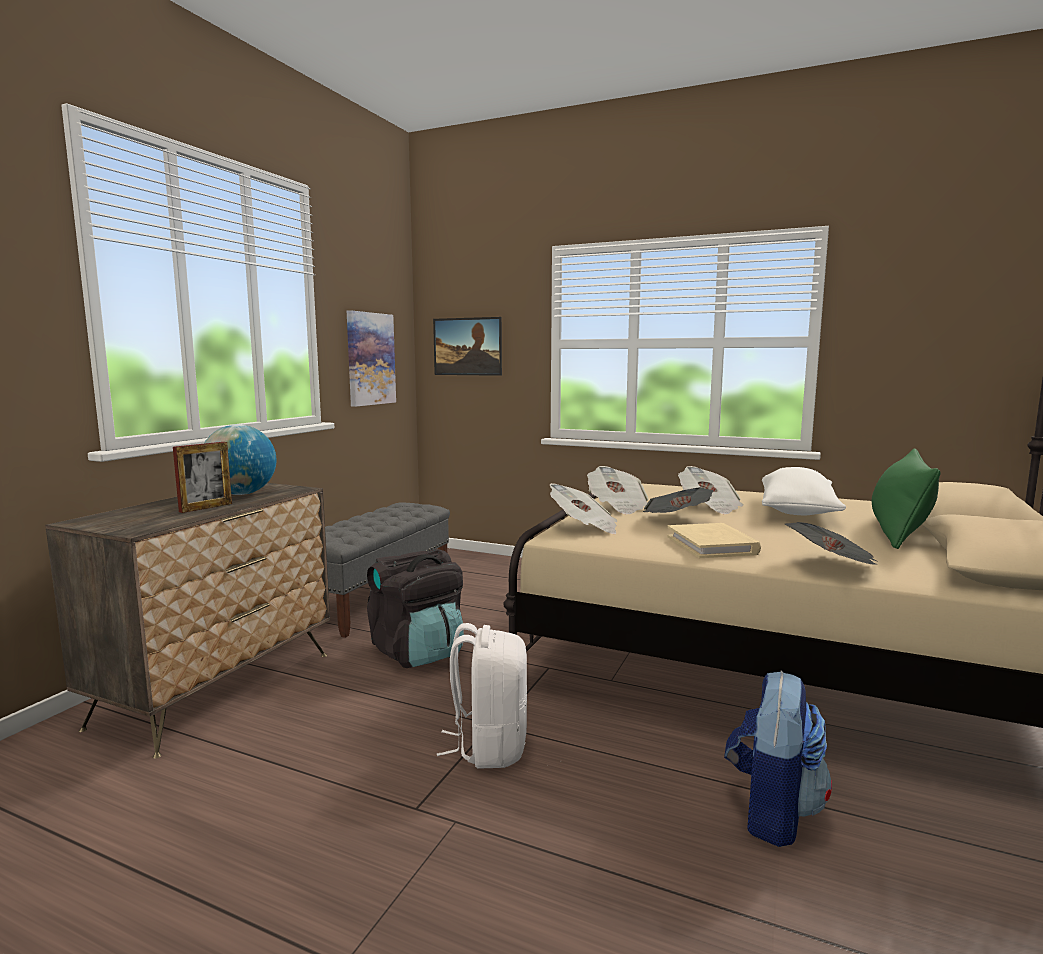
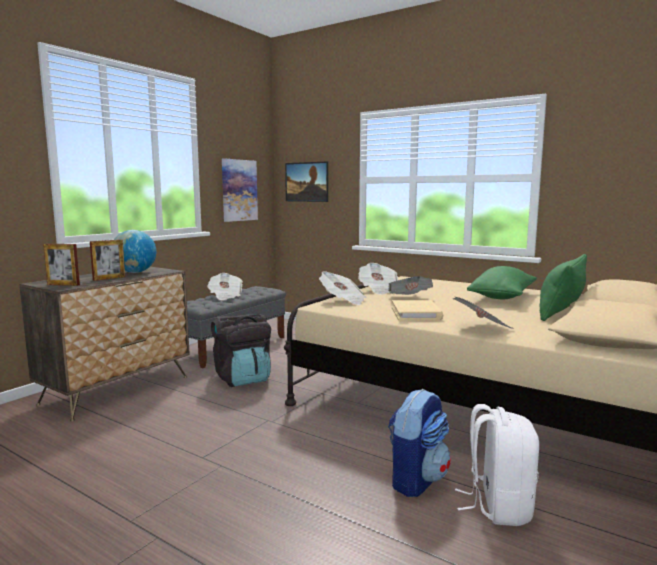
camera: 10 degrees right, 0 degrees up
white backpack [437,623,527,769] -> white backpack moved to [455,404,539,526]
newspaper [678,466,743,514] -> newspaper moved to [207,273,243,300]
white pillow [762,467,846,515] -> green pillow [467,266,537,299]
none -> picture frame [43,244,80,286]

